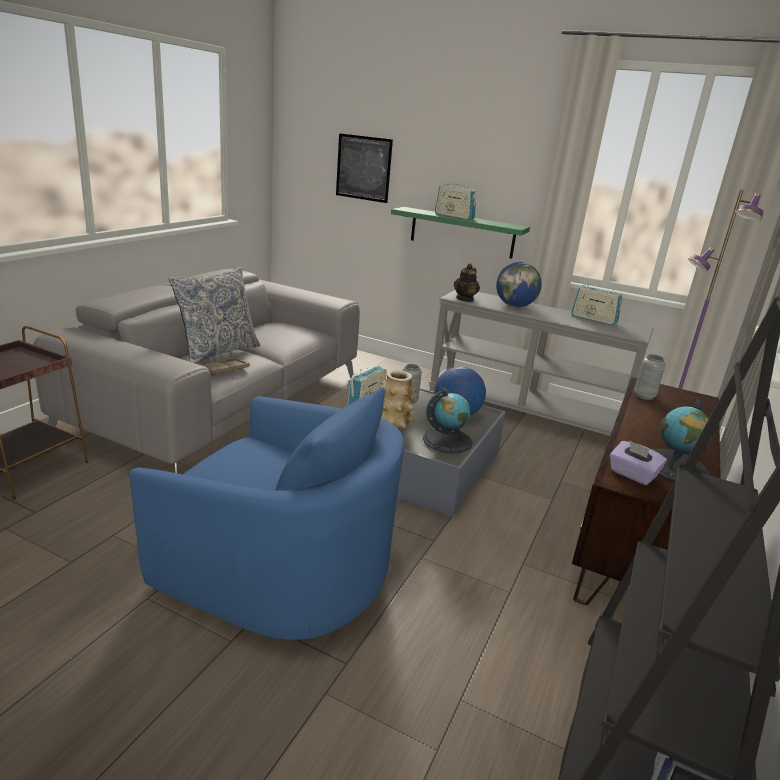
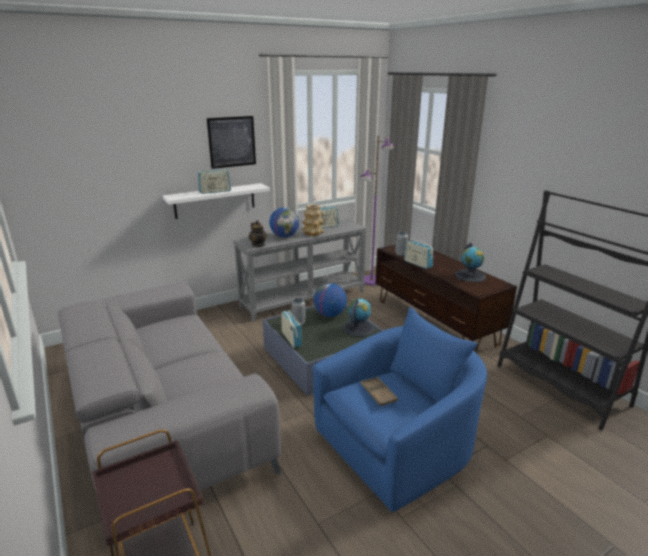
camera: 55 degrees left, 0 degrees up
pillow [169,267,260,363] -> none
brown tray [201,358,250,376] -> brown tray moved to [361,377,398,406]
picture [336,133,393,203] -> picture moved to [207,116,256,169]
vase [380,370,416,429] -> vase moved to [302,204,324,236]
green shelf [391,207,530,259] -> white shelf [163,183,270,219]
purple tissue box [610,441,667,485] -> none
none -> radio [404,237,433,269]

